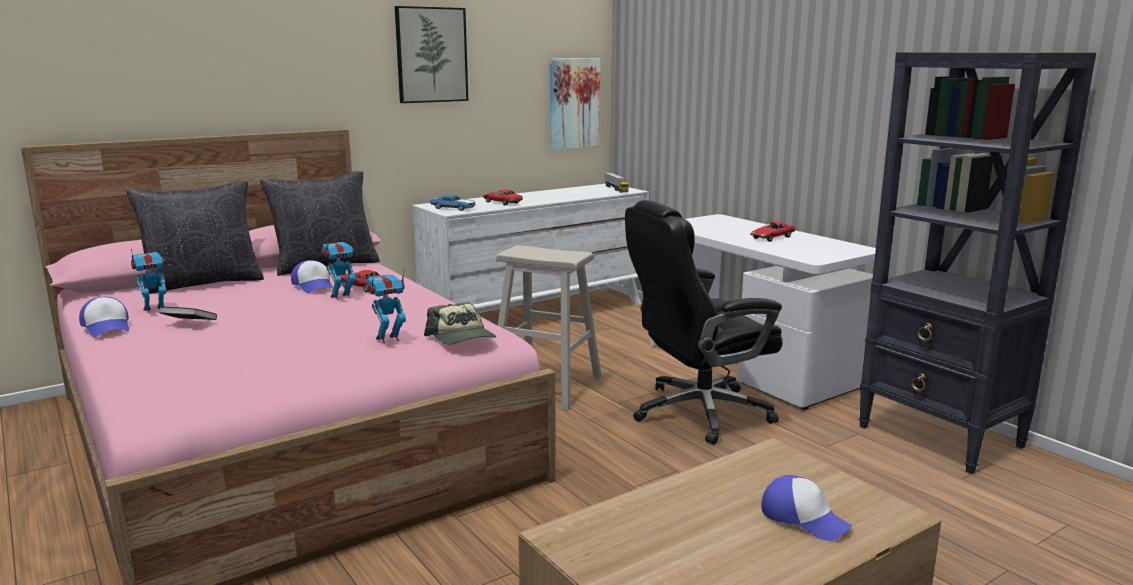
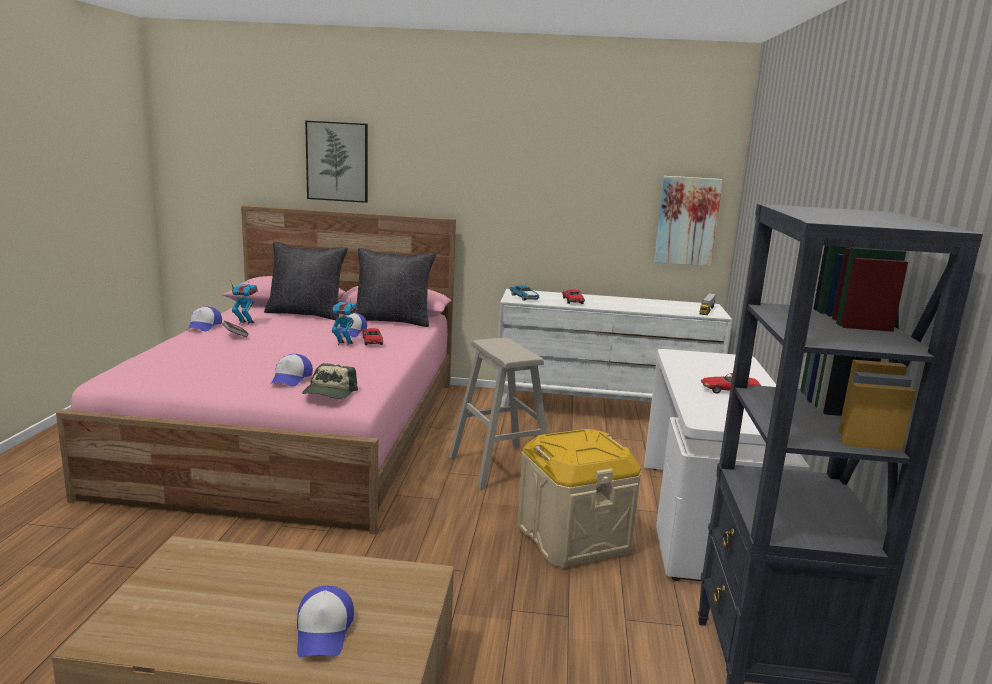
camera: 40 degrees right, 0 degrees up
toy robot [366,268,406,344] -> cap [271,354,313,387]
picture [395,6,468,103] -> picture moved to [305,120,368,203]
black office chair [625,200,783,445] -> beige storage box [517,429,641,568]

